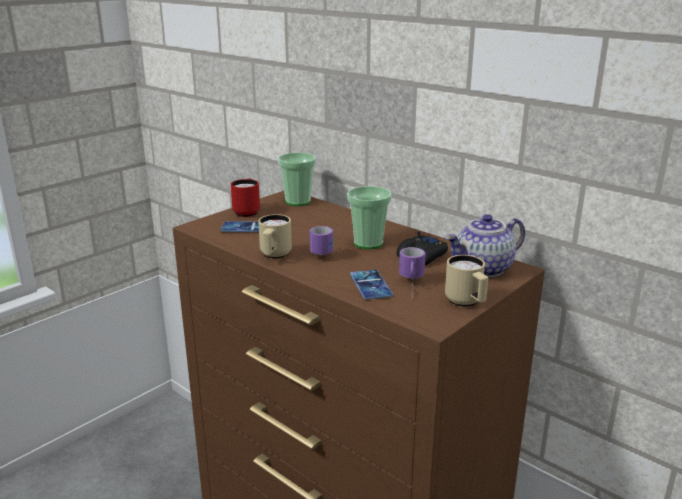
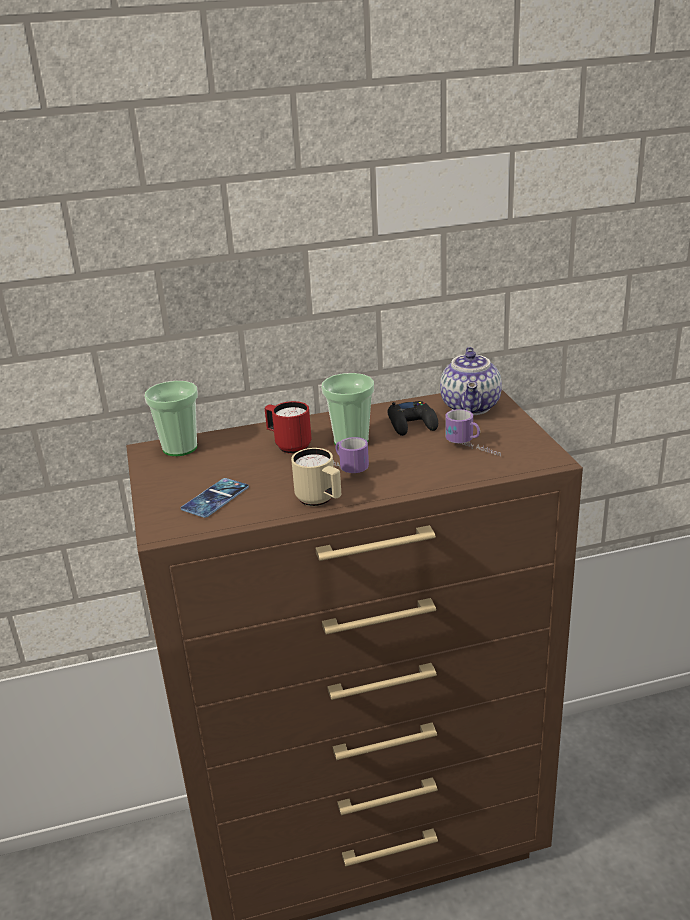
camera: 55 degrees left, 5 degrees up
red mug [231,178,260,217] -> red mug moved to [264,401,312,454]
phone [350,270,393,299] -> none
beige mug [445,255,488,307] -> none

